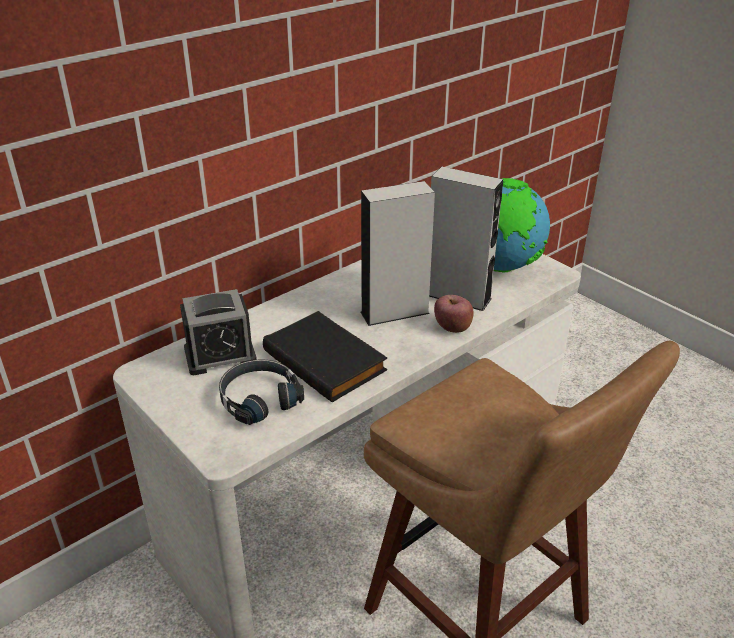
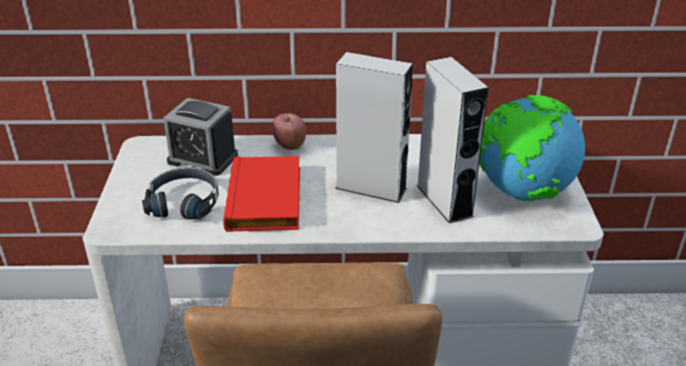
camera: 40 degrees right, 0 degrees up
black book [263,311,387,403] -> red book [223,156,300,232]
apple [434,295,474,333] -> apple moved to [272,113,306,150]

